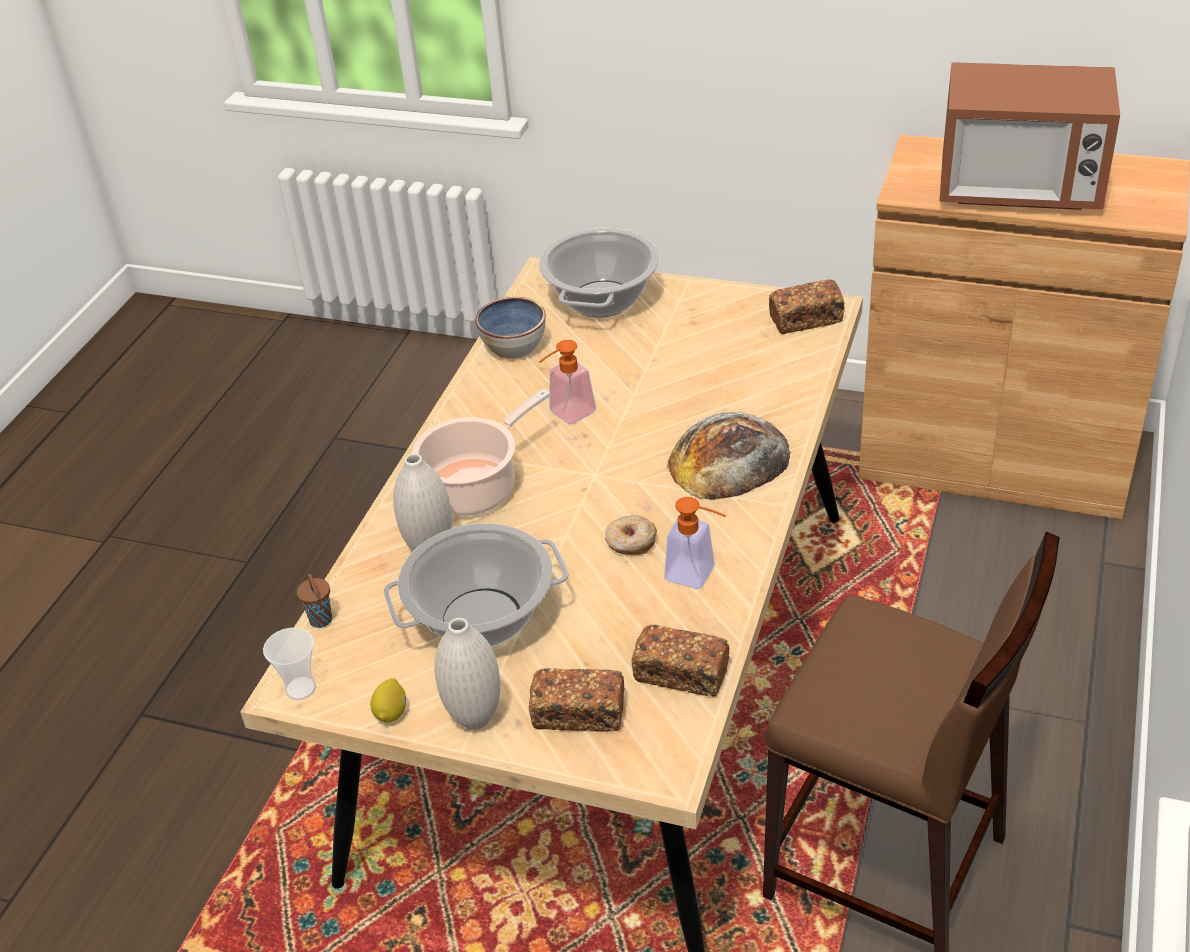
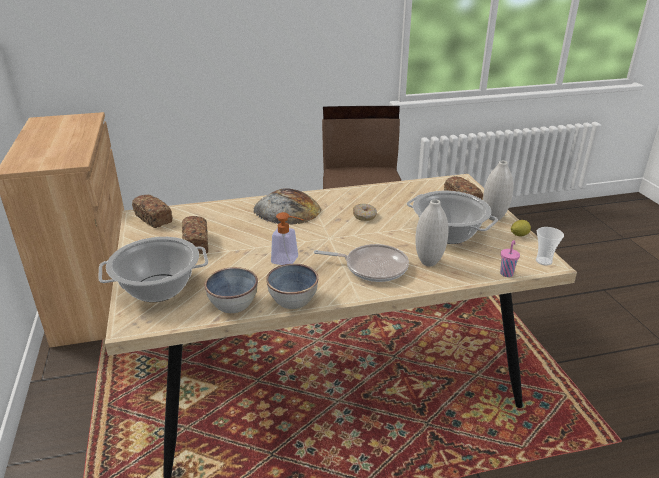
camera: 125 degrees left, 10 degrees down
brown cup [296,574,332,628] -> pink cup [500,240,520,277]
cooking pot [412,389,550,516] -> frying pan [314,244,409,282]
bread [632,625,729,697] -> bread moved to [182,216,208,254]
soap dispenser [664,497,726,589] -> none
microwave [939,62,1120,210] -> none
none -> bowl [266,264,319,309]

